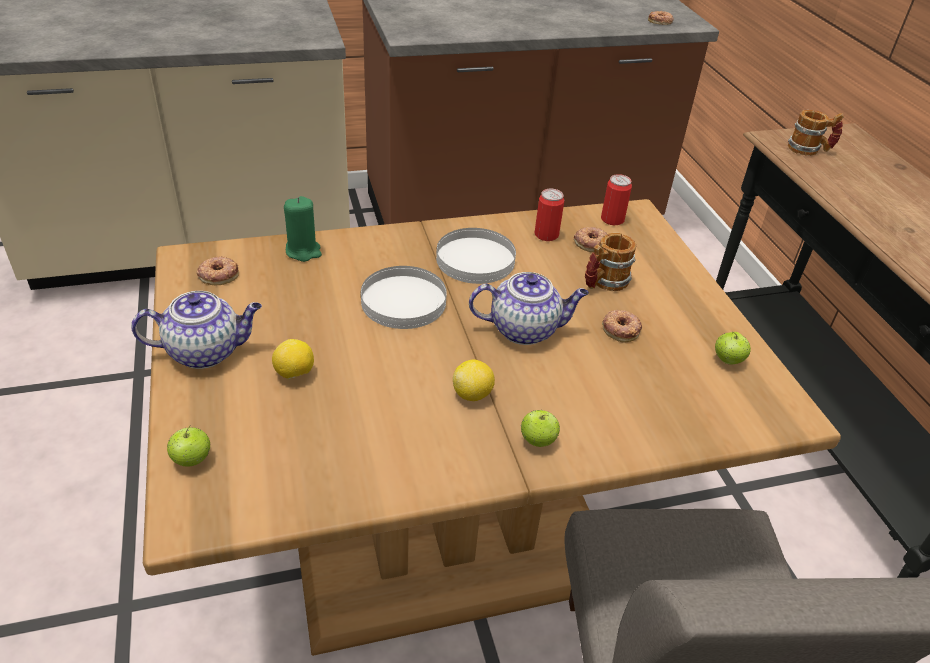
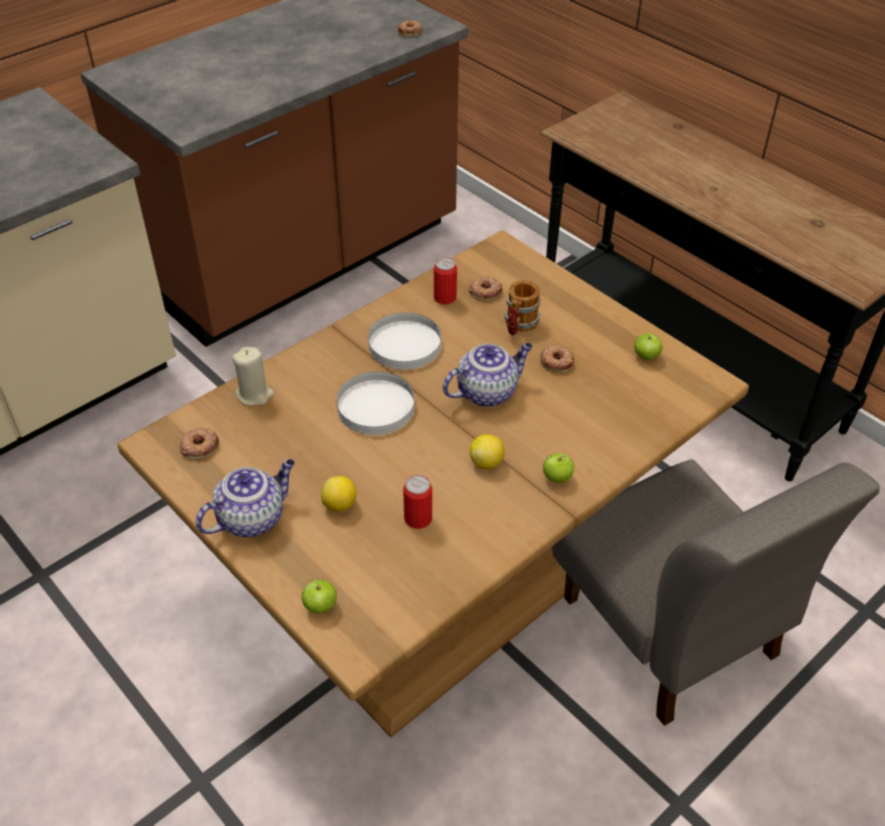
camera: 25 degrees left, 5 degrees up
green candle [284,196,322,262] -> beige candle [232,347,274,406]
can [601,174,632,225] -> can moved to [403,474,432,529]
mug [788,110,844,156] -> none

